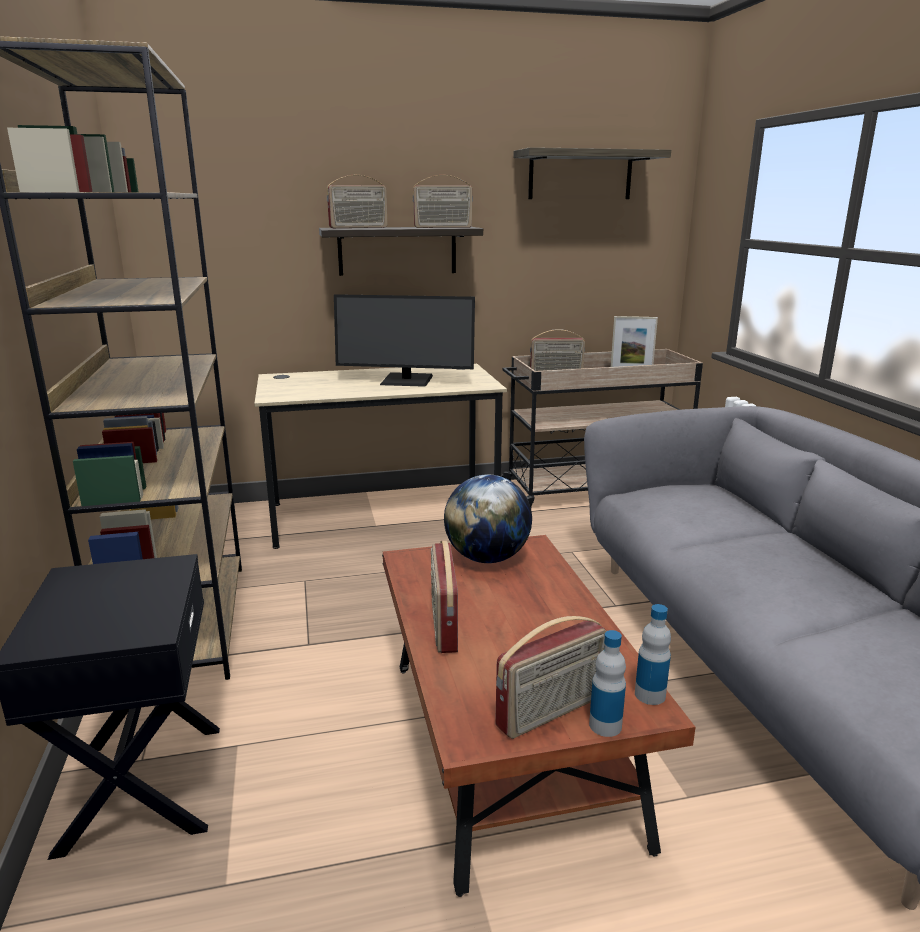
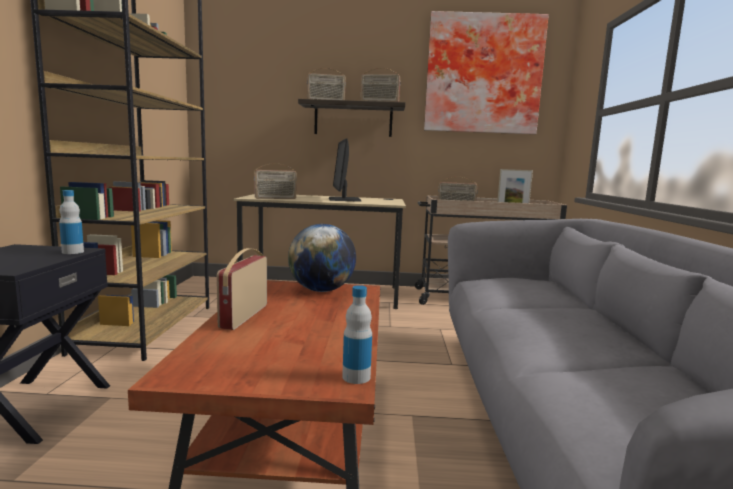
camera: 15 degrees right, 10 degrees down
monitor [334,294,475,387] -> monitor turned 60 degrees clockwise [329,139,362,202]
radio [495,616,606,739] -> radio moved to [254,163,297,199]
shelf [513,147,671,199] -> picture [424,11,549,134]
bottle [589,630,626,737] -> bottle moved to [59,190,84,254]

